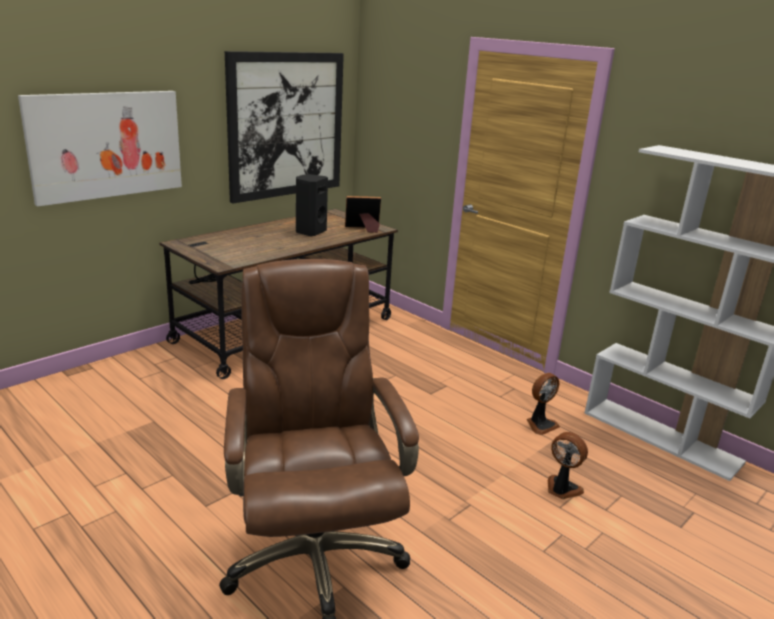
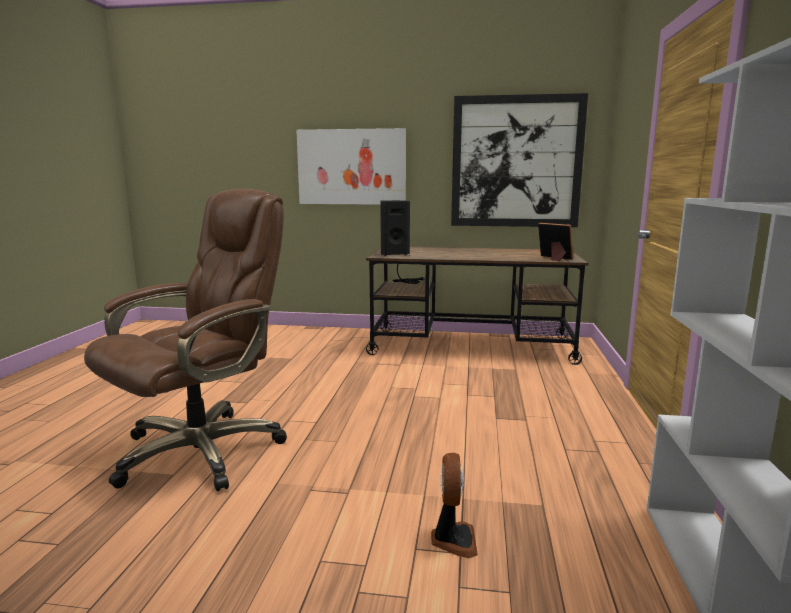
camera: 55 degrees right, 10 degrees down
black speaker [296,174,328,237] -> black speaker moved to [380,200,410,256]
fan [527,373,560,435] -> none

